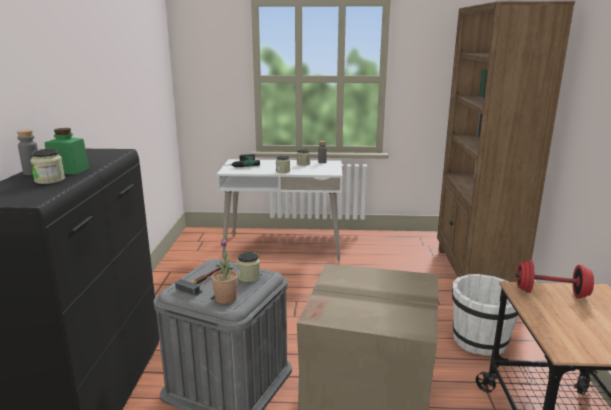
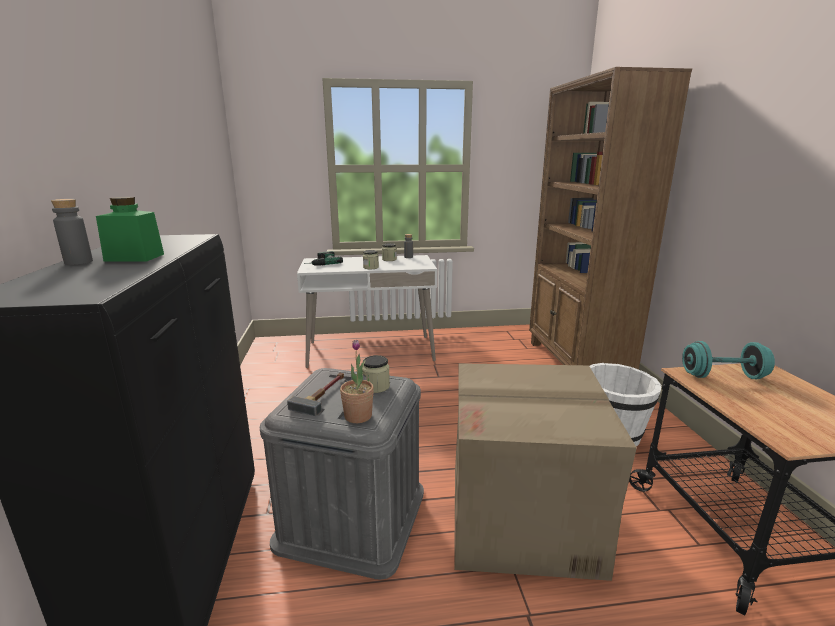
camera: 10 degrees left, 0 degrees up
jar [30,149,65,184] -> none
red dumbbell [515,260,594,299] -> turquoise dumbbell [682,341,775,379]

